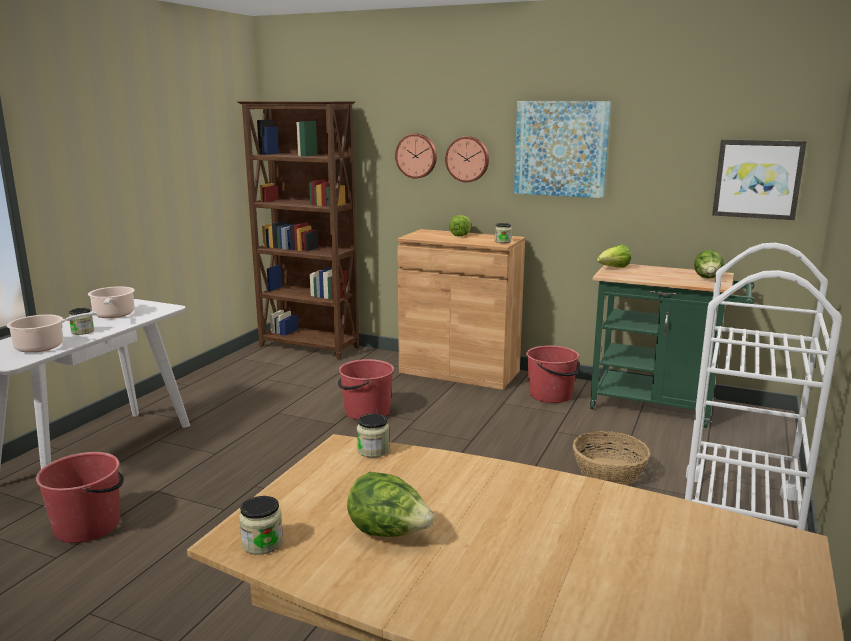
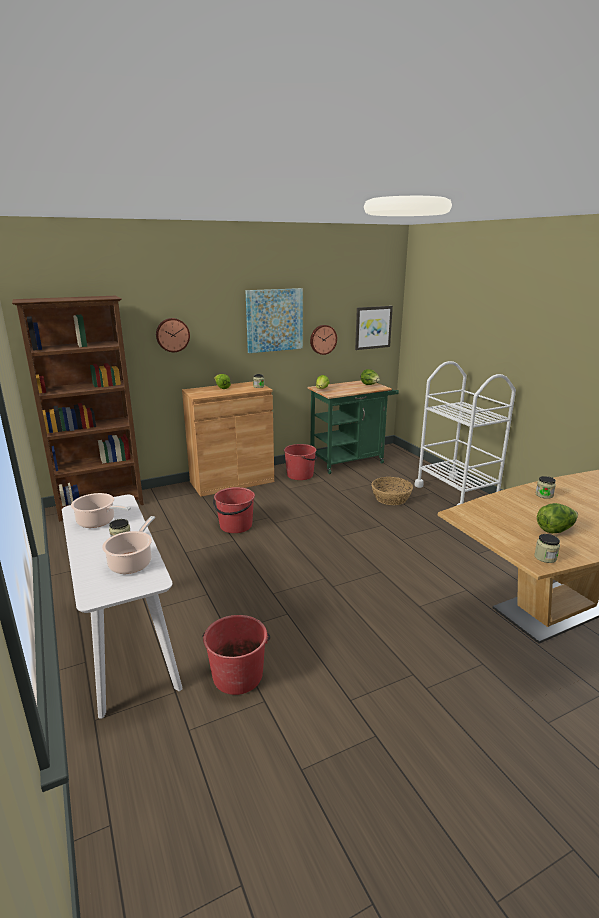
camera: 50 degrees left, 5 degrees up
jar [357,413,390,458] -> jar moved to [535,476,556,499]
wall clock [445,136,489,182] -> wall clock moved to [310,325,337,355]

